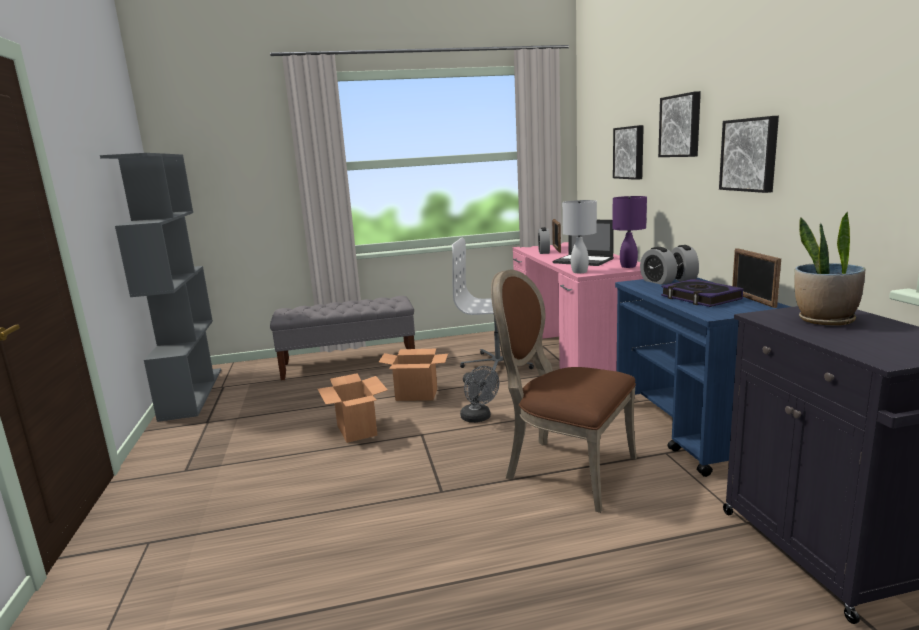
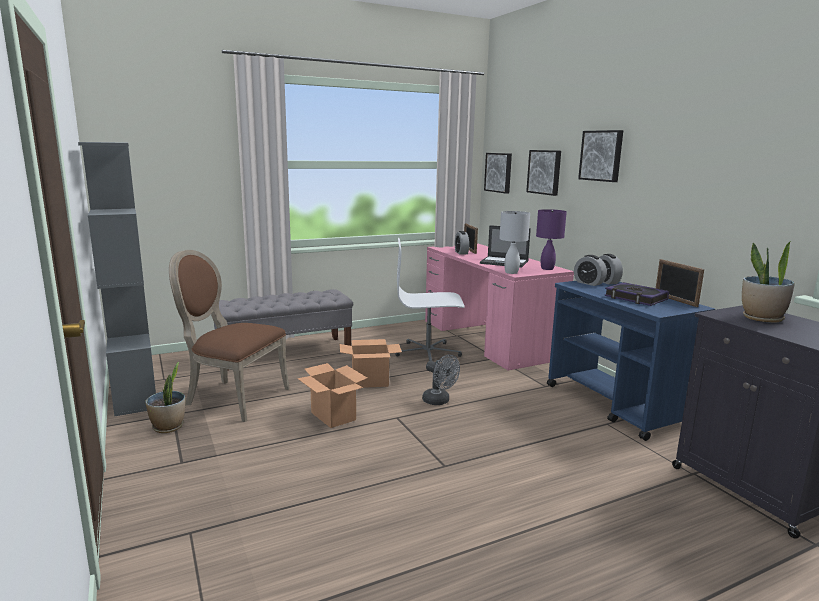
camera: 15 degrees left, 0 degrees up
brown chair [491,269,637,513] -> brown chair moved to [169,250,290,422]
picture [719,116,779,193] -> picture moved to [484,153,512,194]
none -> potted plant [145,362,185,433]

